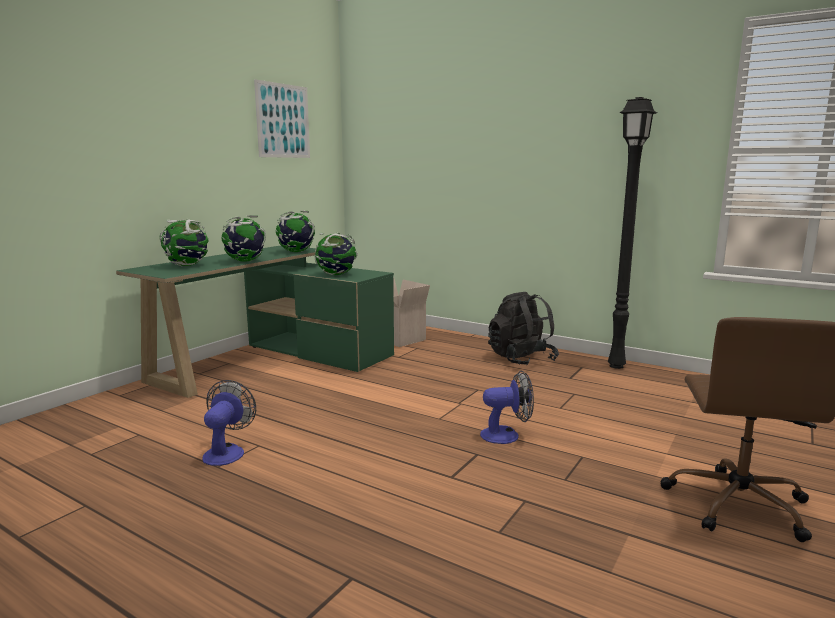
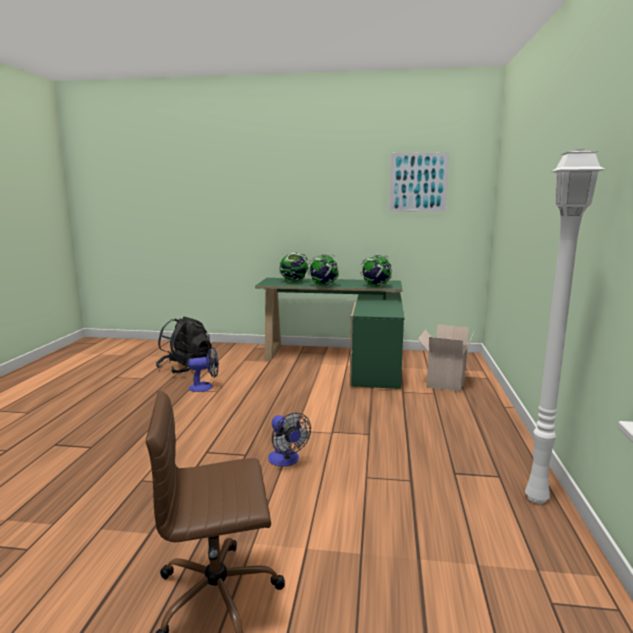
camera: 65 degrees right, 0 degrees up
globe [314,232,358,275] -> none
black backpack [488,292,559,365] -> black backpack moved to [156,316,212,374]
black floor lamp [608,97,657,369] -> white floor lamp [525,149,604,504]

